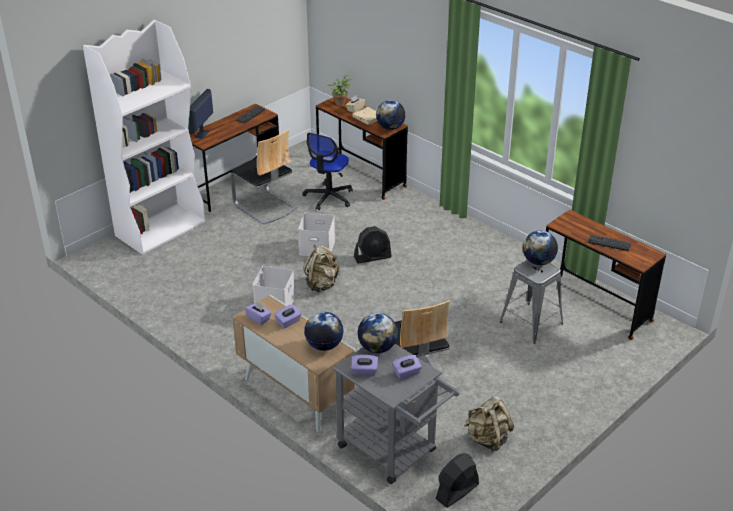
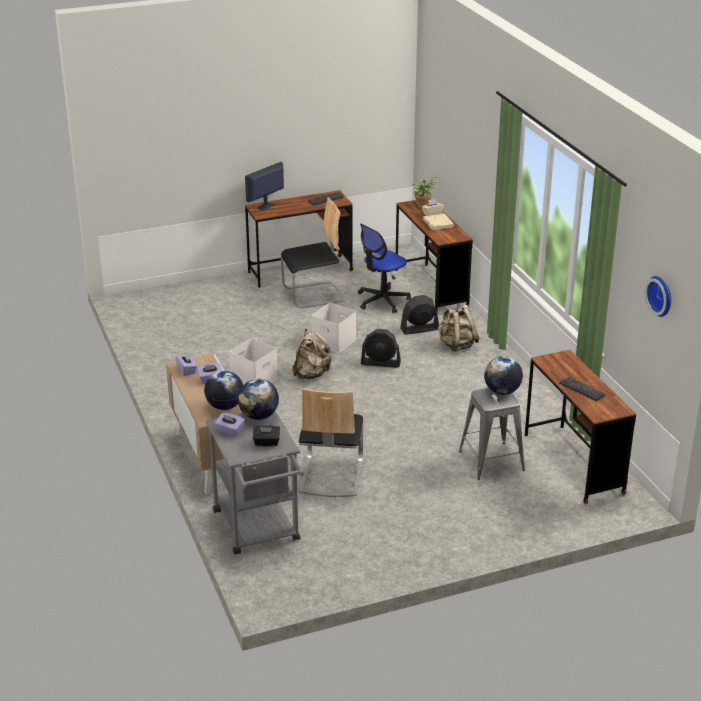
camera: 25 degrees right, 5 degrees down
white bookcase [83,20,205,255] -> none
chair [230,129,297,225] -> chair turned 90 degrees counterclockwise [281,198,345,308]
globe [376,100,405,130] -> none
purple tissue box [392,355,422,379] -> black tissue box [253,425,280,446]
black fan [435,453,479,508] -> black fan moved to [400,295,439,335]
beige backpack [464,396,514,452] -> beige backpack moved to [438,305,479,352]
none -> wall clock [645,276,671,317]

